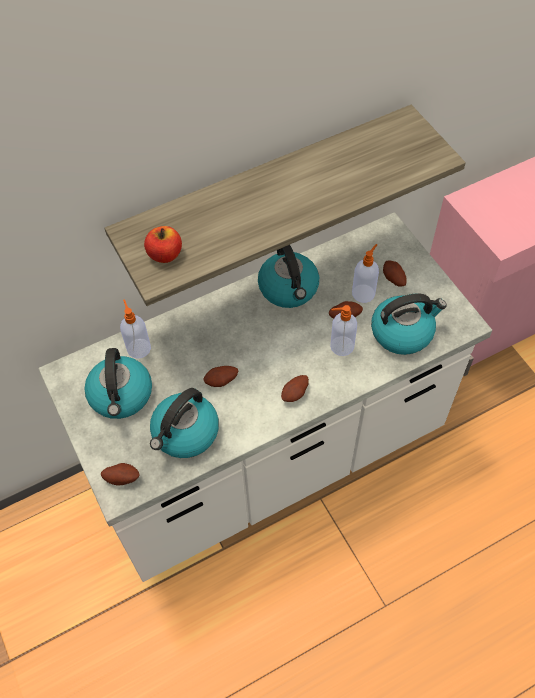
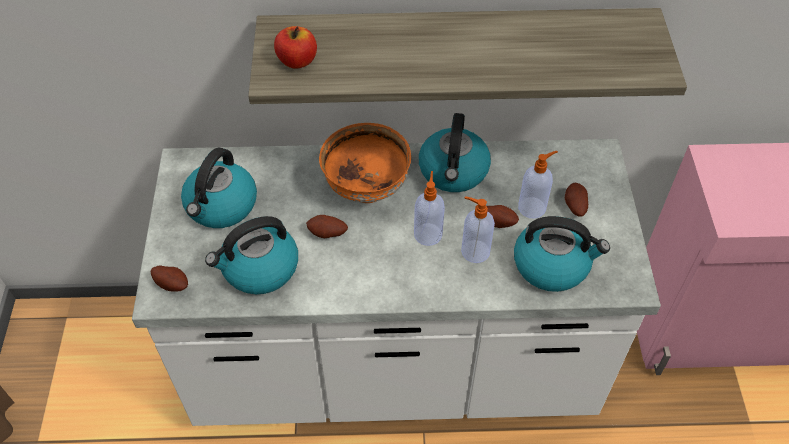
camera: 25 degrees right, 5 degrees down
soap dispenser [120,299,151,359] -> soap dispenser moved to [414,171,445,246]
potato [281,375,309,402] -> none
none -> orange bowl [319,123,411,203]

